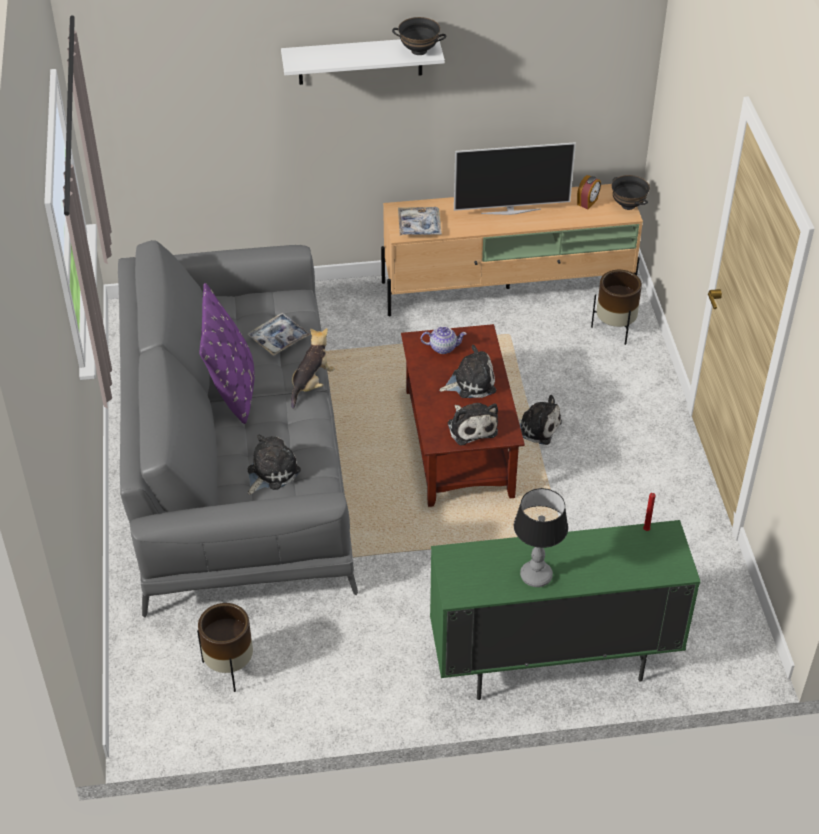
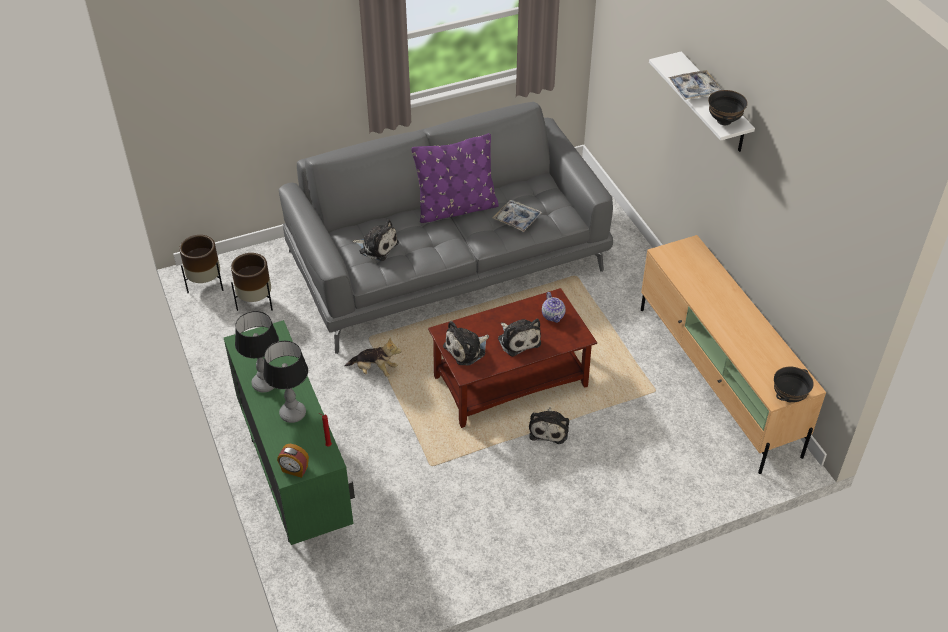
camera: 75 degrees right, 0 degrees up
plush toy [291,328,334,409] -> plush toy moved to [345,337,401,377]
tray [398,207,442,236] -> tray moved to [668,70,722,100]
television [454,142,576,215] -> none
alarm clock [577,175,601,209] -> alarm clock moved to [277,444,309,478]
brown planter [591,270,642,345] -> brown planter moved to [179,235,223,293]
none -> table lamp [263,341,308,423]

